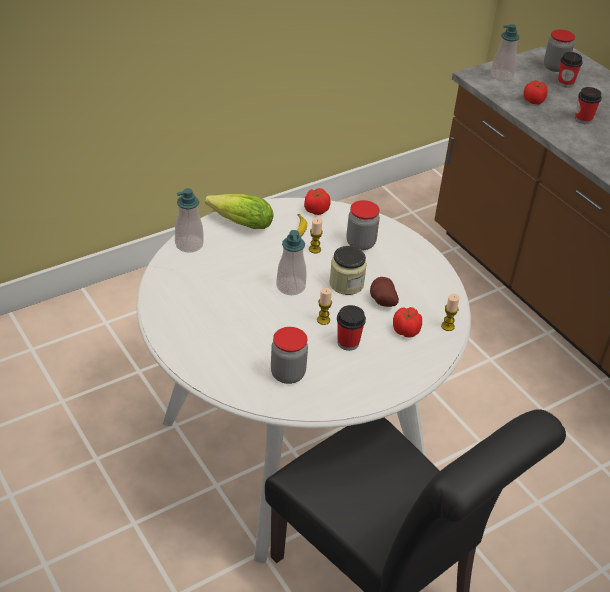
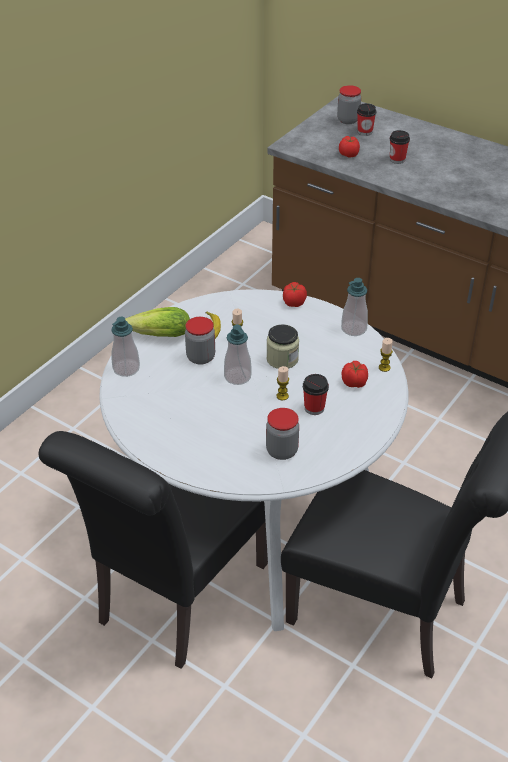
camera: 20 degrees left, 0 degrees up
tomato [304,188,331,215] -> tomato moved to [283,282,307,307]
jar [346,200,380,251] -> jar moved to [185,317,215,365]
potato [370,277,399,307] -> none
soap dispenser [491,24,519,81] -> soap dispenser moved to [341,278,368,336]
none -> black chair [39,431,268,669]

